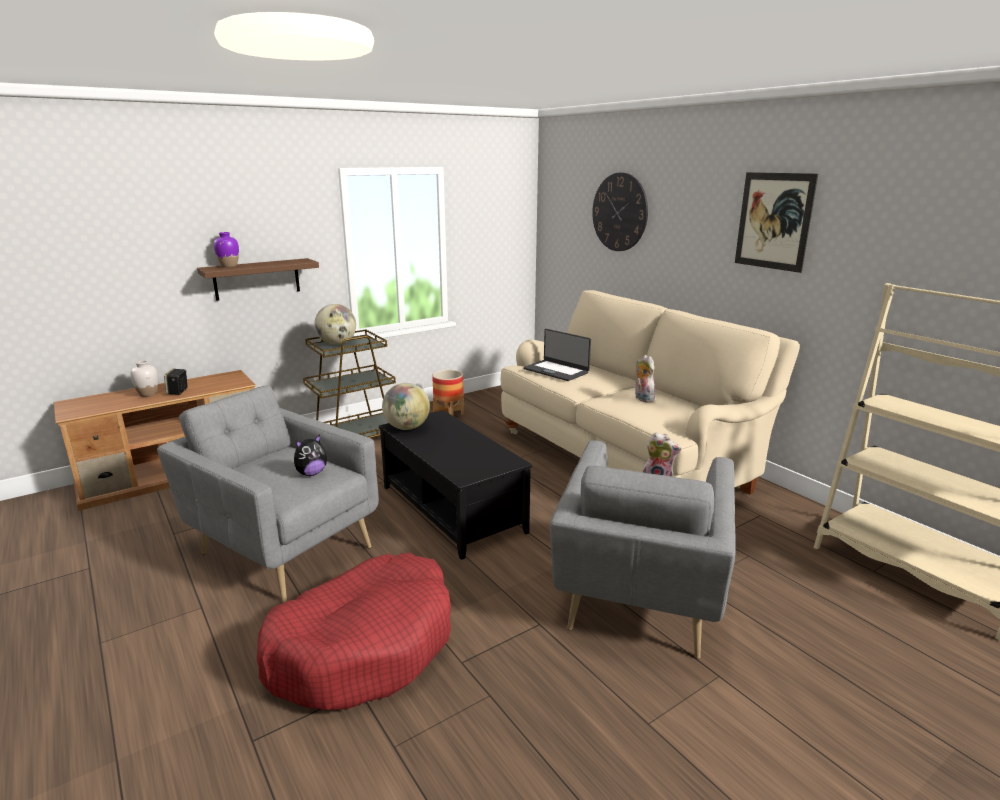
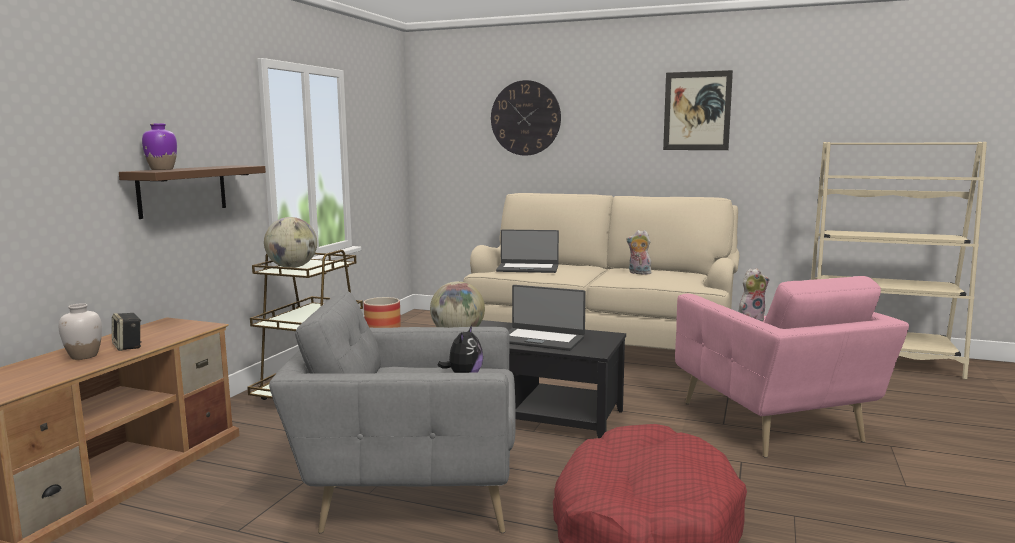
camera: 35 degrees left, 10 degrees down
grey armchair [550,441,736,659] -> pink armchair [675,276,909,458]
none -> laptop [509,285,586,351]

